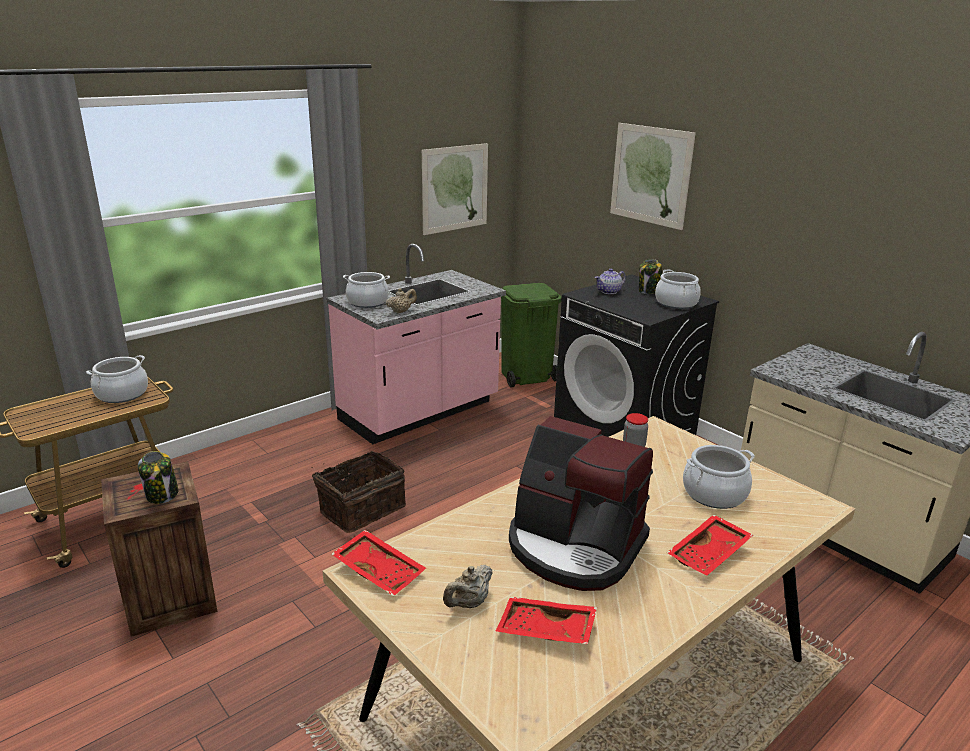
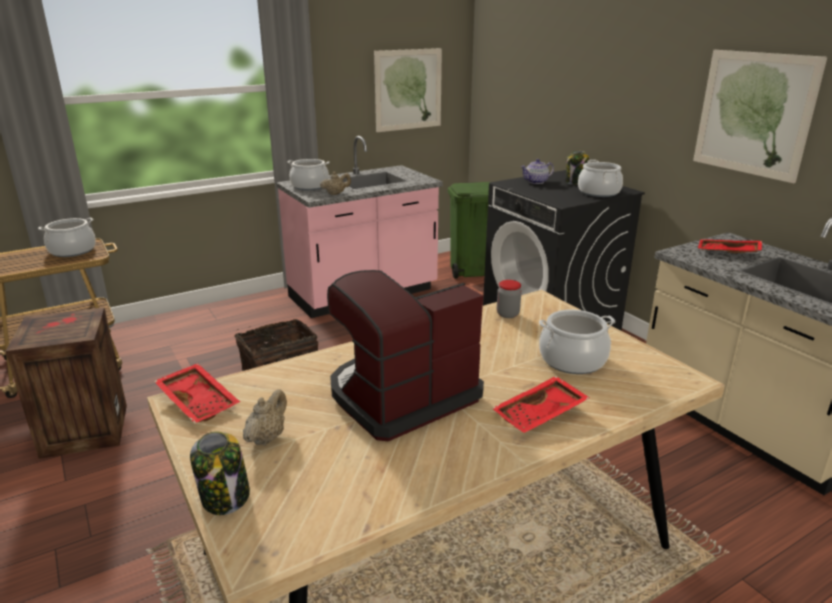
camera: 10 degrees right, 0 degrees up
jar [138,451,178,504] -> jar moved to [190,431,250,515]
beige teapot [443,565,492,608] -> beige teapot turned 150 degrees clockwise [243,389,287,446]
red tray [496,597,597,644] -> red tray moved to [698,239,762,253]
coffee machine [509,416,653,591] -> coffee machine turned 105 degrees clockwise [327,270,484,441]
picture [610,123,696,230] -> picture moved to [693,50,827,183]

